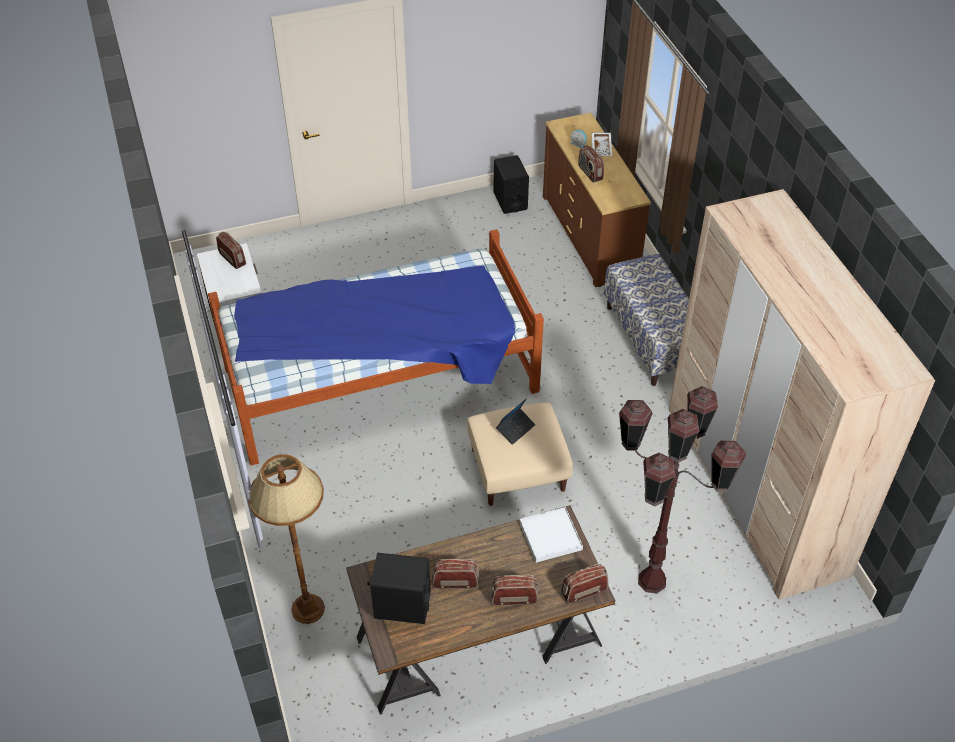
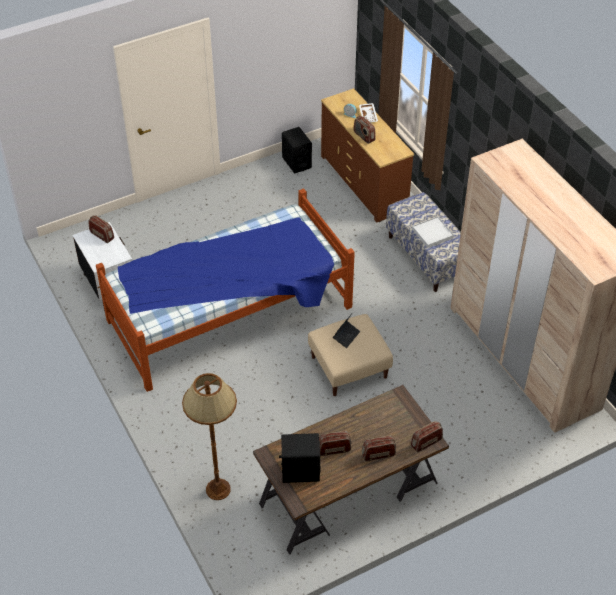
camera: 10 degrees left, 0 degrees up
white tray [520,507,583,563] -> white tray moved to [412,216,454,248]
brown floor lamp [619,386,746,594] -> none

